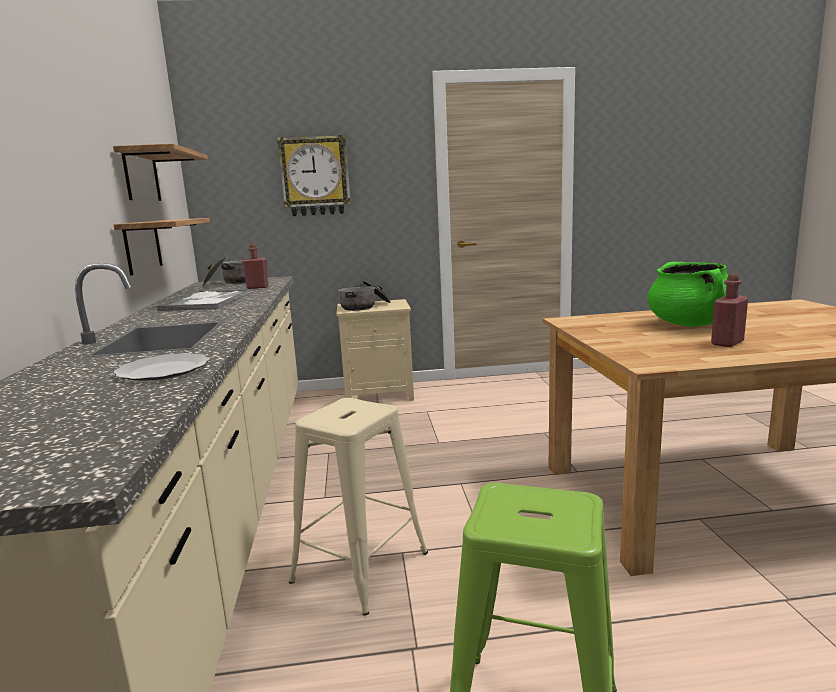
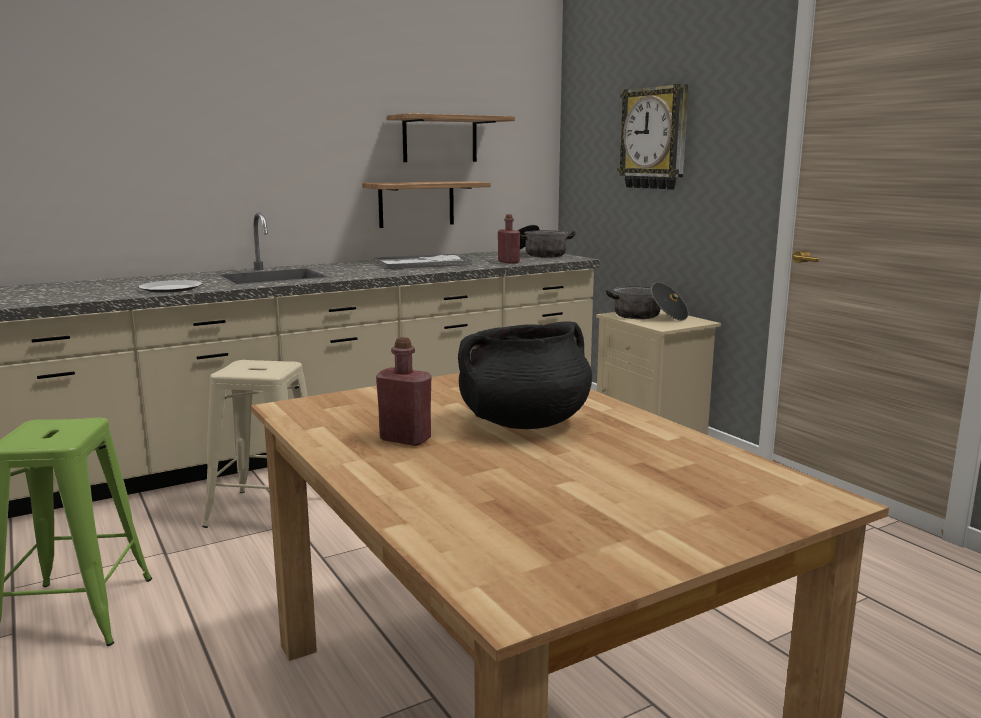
camera: 65 degrees right, 0 degrees up
green cooking pot [647,262,728,327] -> black cooking pot [458,321,592,429]

